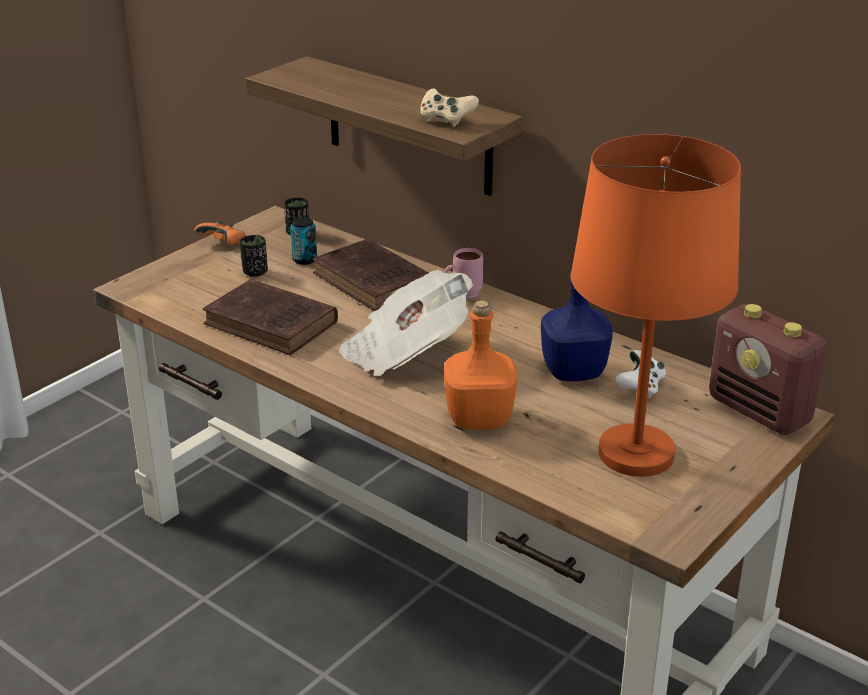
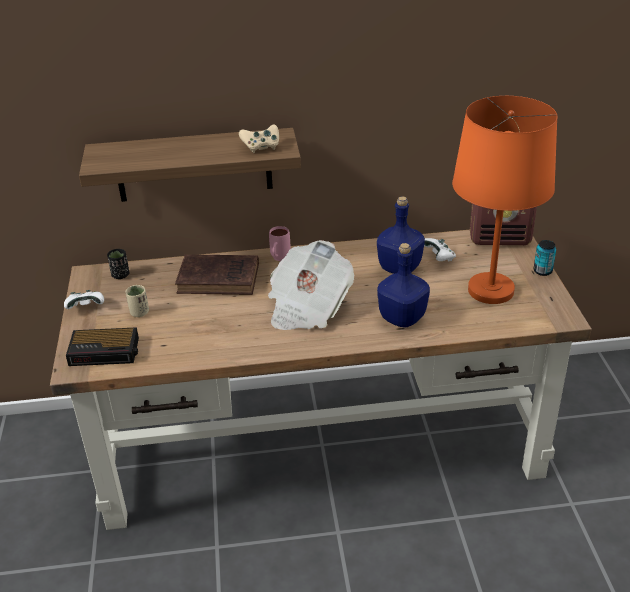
camera: 45 degrees left, 5 degrees up
orange game controller [194,220,246,245] -> white game controller [64,290,104,309]
brown book [203,279,338,355] -> none
black cup [240,235,268,277] -> beige cup [125,285,149,317]
can [290,217,317,265] -> can moved to [533,240,556,276]
orange bottle [444,301,517,430] -> blue bottle [377,243,430,328]
none -> alarm clock [66,327,139,366]

